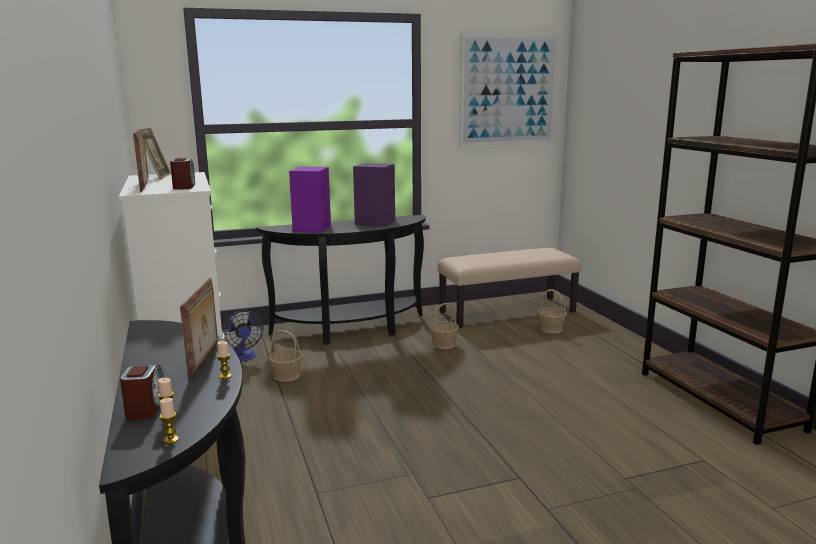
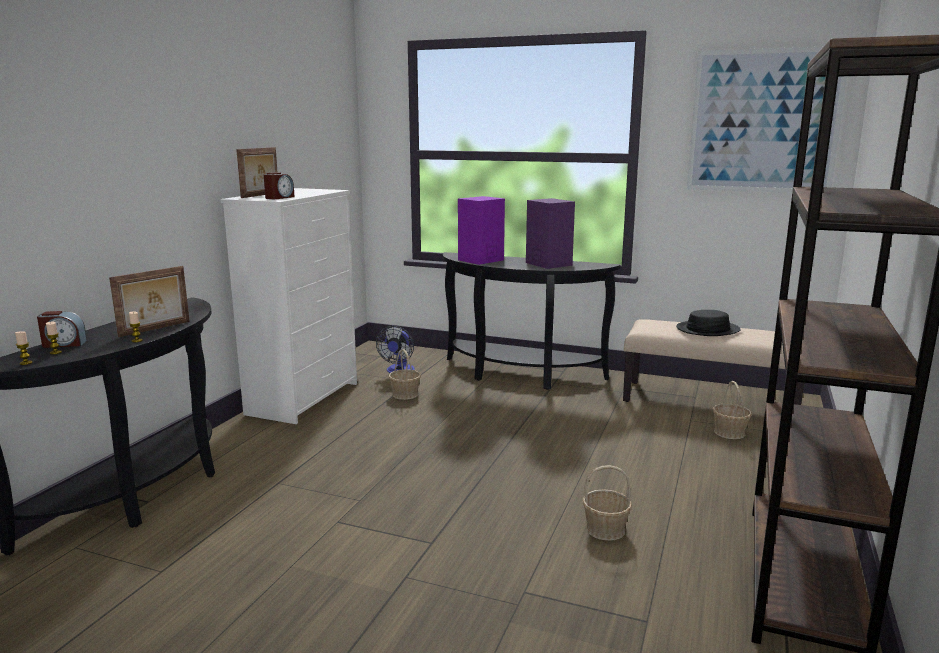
camera: 40 degrees right, 0 degrees up
alarm clock [120,365,164,420] -> alarm clock turned 45 degrees clockwise [37,311,87,348]
picture frame [141,127,171,180] -> none
basket [429,303,459,349] -> basket moved to [583,465,632,541]
none -> black hat [676,310,741,336]

